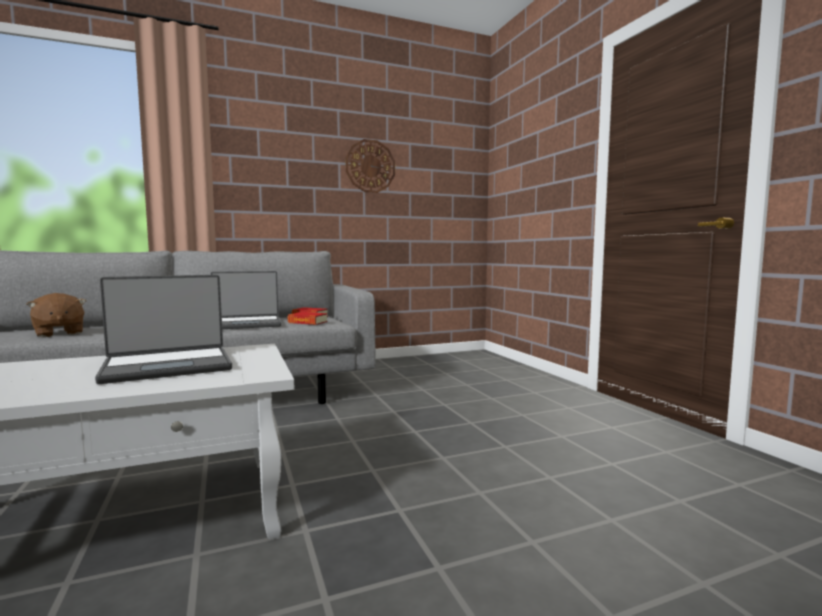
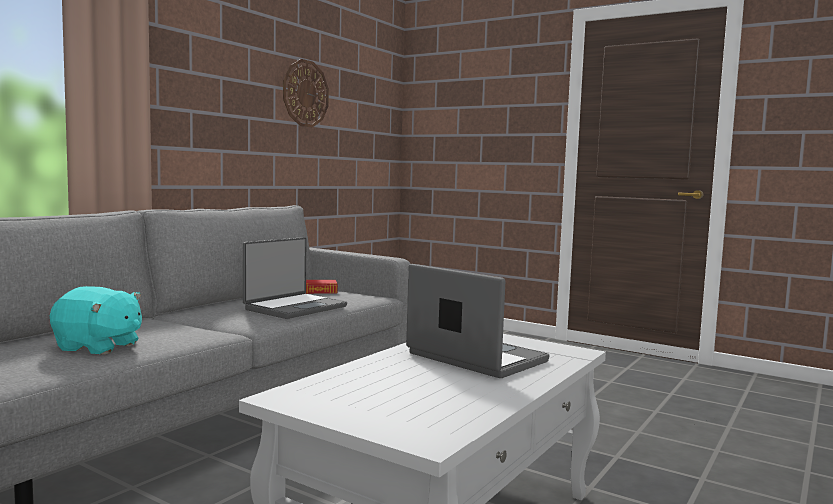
camera: 35 degrees left, 0 degrees up
brown plush toy [27,293,86,337] -> turquoise plush toy [50,286,142,355]
laptop [95,275,232,384] -> laptop turned 75 degrees counterclockwise [406,264,550,378]
book [288,312,327,325] -> none

